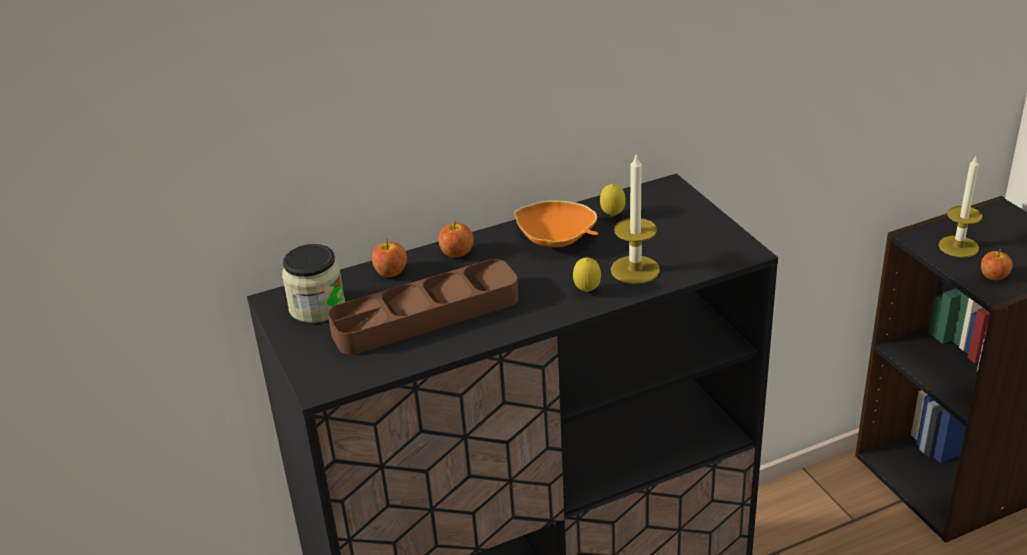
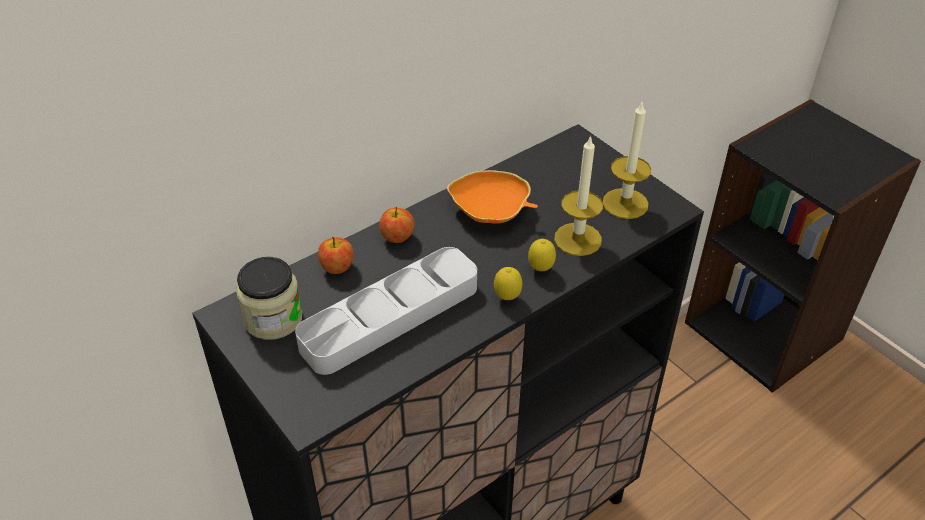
camera: 15 degrees left, 10 degrees up
brown tray [328,259,519,355] -> grey tray [295,247,477,375]
lemon [600,184,626,216] -> lemon moved to [494,267,522,300]
candle [939,156,982,257] -> candle moved to [603,100,651,219]
apple [981,249,1013,281] -> none

